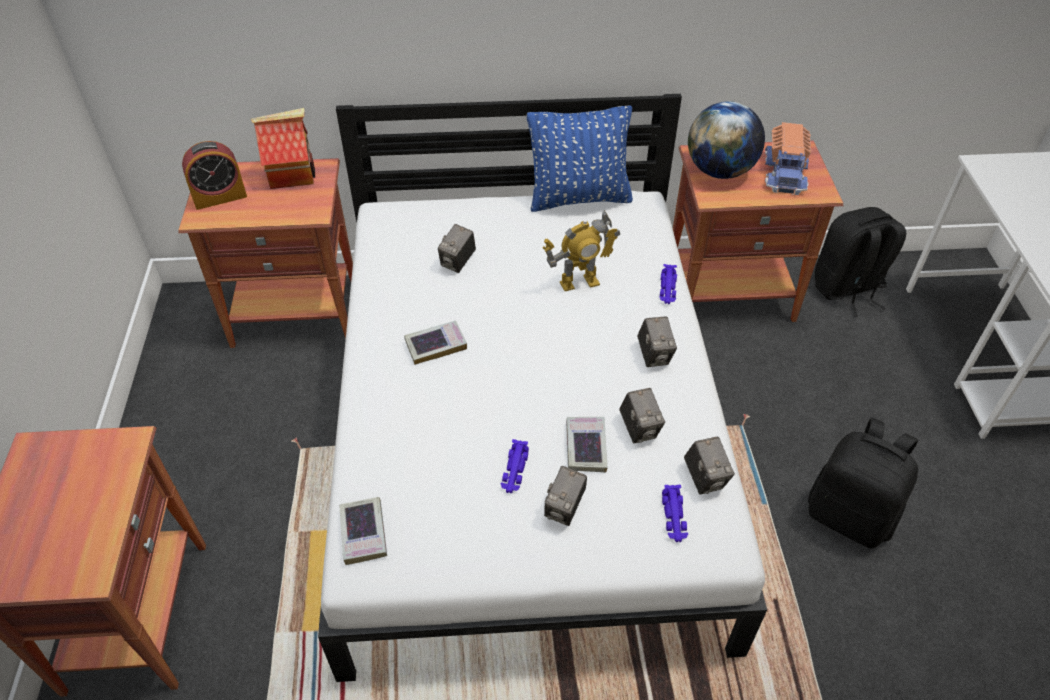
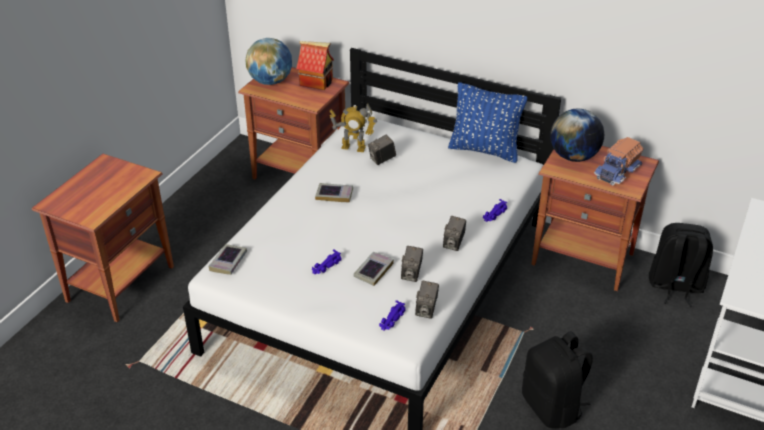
camera: 30 degrees right, 10 degrees down
alarm clock [182,141,247,210] -> globe [245,38,292,85]
toy robot [543,210,620,291] -> toy robot moved to [330,104,377,152]
camera [544,466,587,526] -> none

